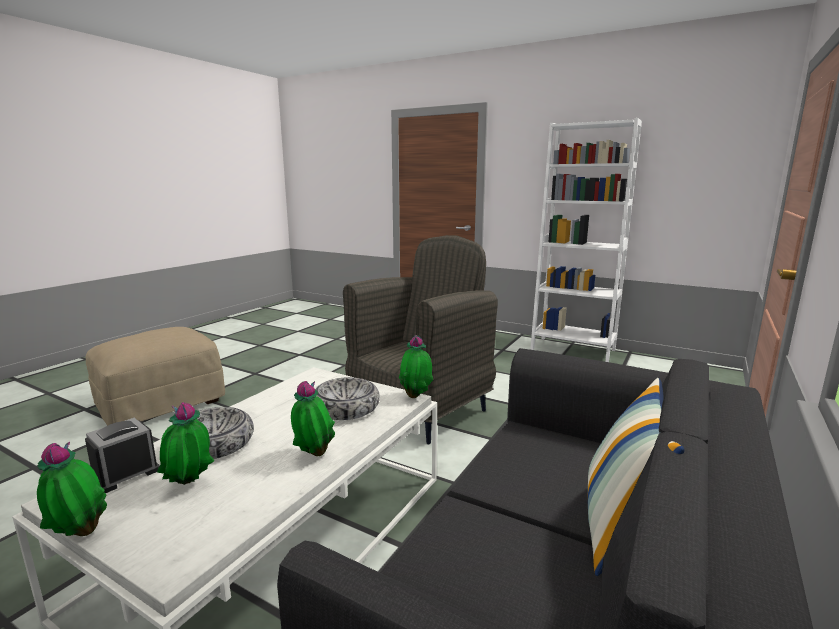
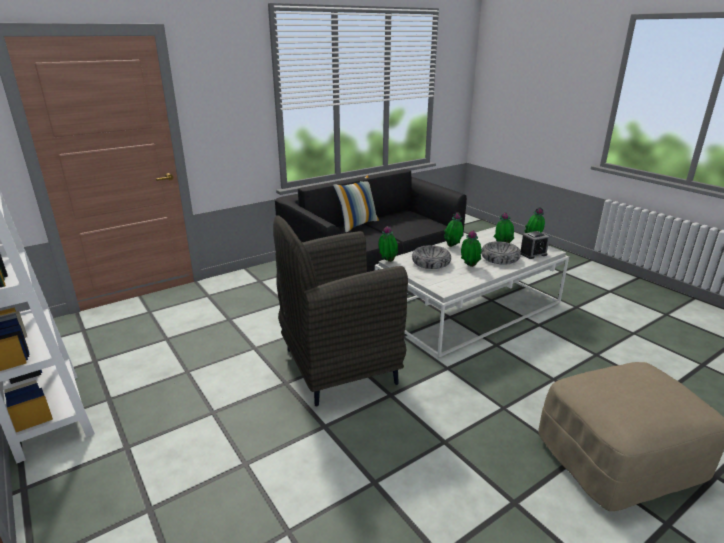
camera: 155 degrees left, 10 degrees up
none -> potted plant [461,230,481,267]

